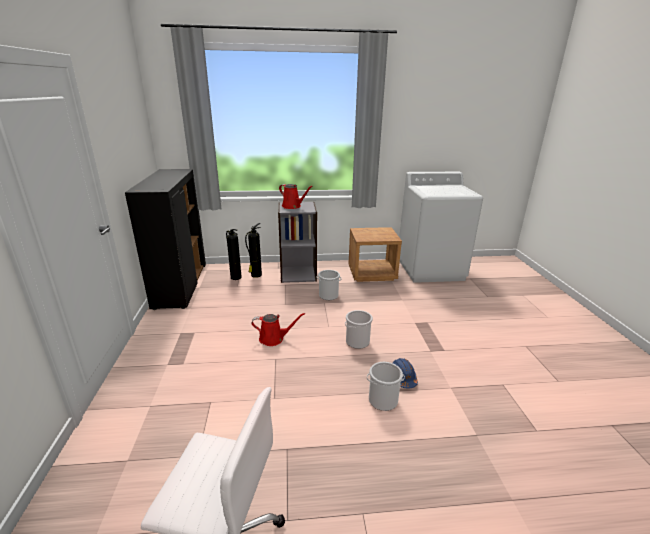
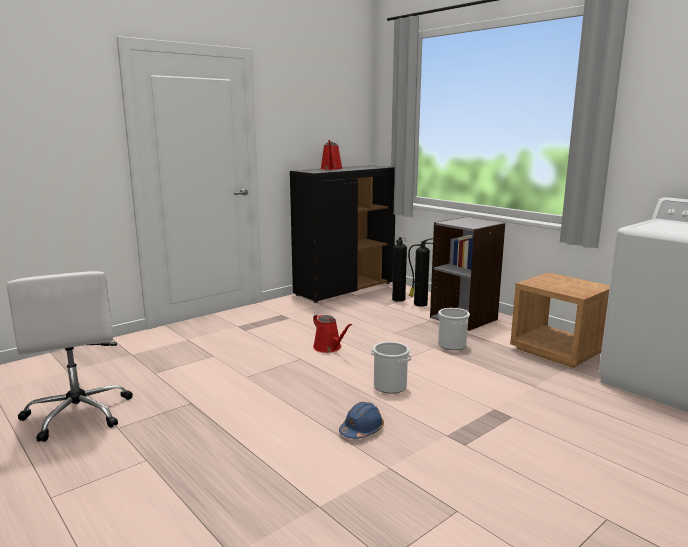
camera: 55 degrees right, 10 degrees down
red watering can [279,184,313,209] -> red watering can moved to [320,140,343,170]
bucket [367,362,405,411] -> none

